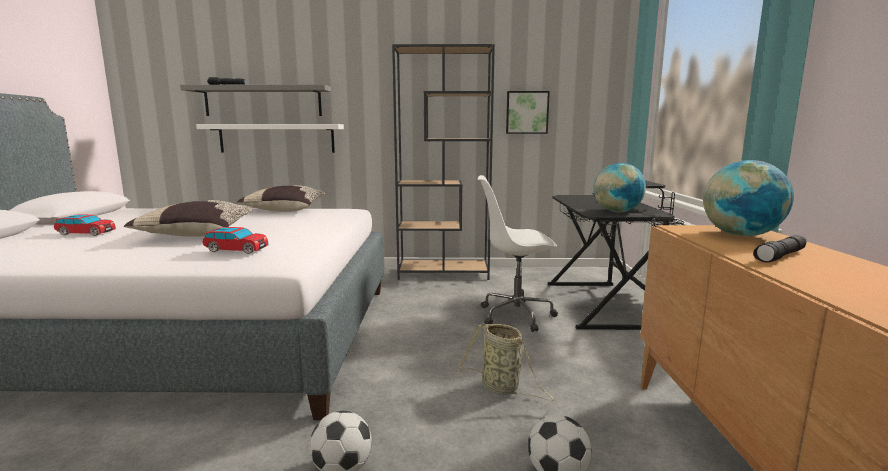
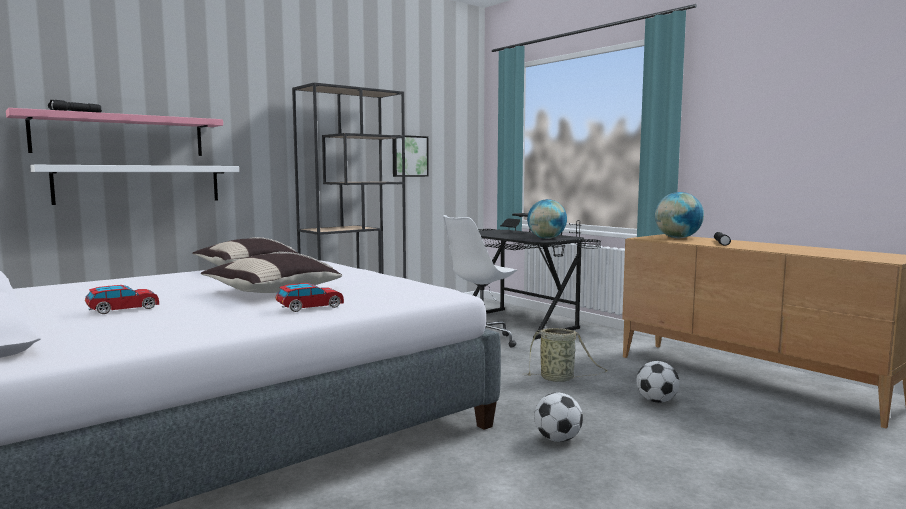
camera: 40 degrees left, 5 degrees down
grey shelf [180,85,331,116] -> pink shelf [6,108,223,156]
toy car [202,227,268,254] -> toy car moved to [276,283,344,312]

